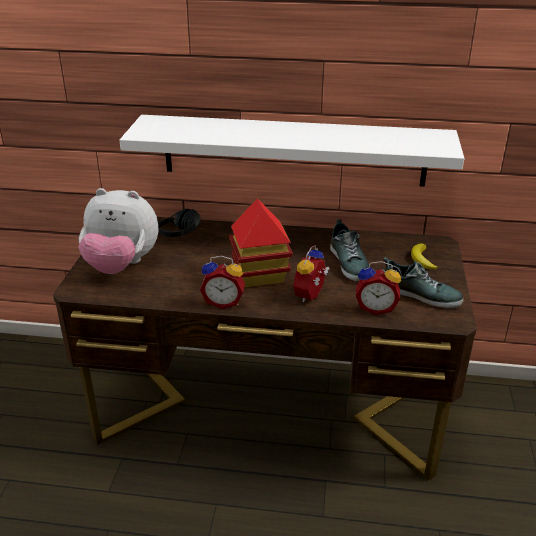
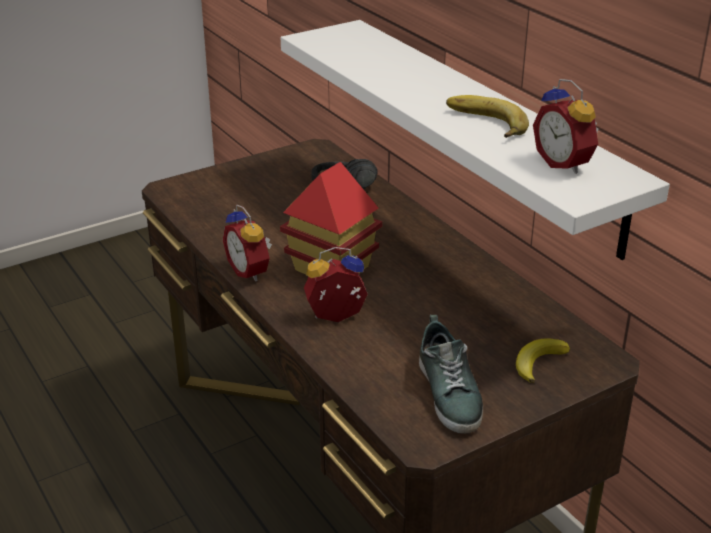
camera: 50 degrees right, 0 degrees up
plush toy [78,188,158,274] -> none
shoe [330,219,369,282] -> none
alarm clock [356,261,401,315] -> alarm clock moved to [533,79,599,174]
none -> banana [446,95,529,138]

